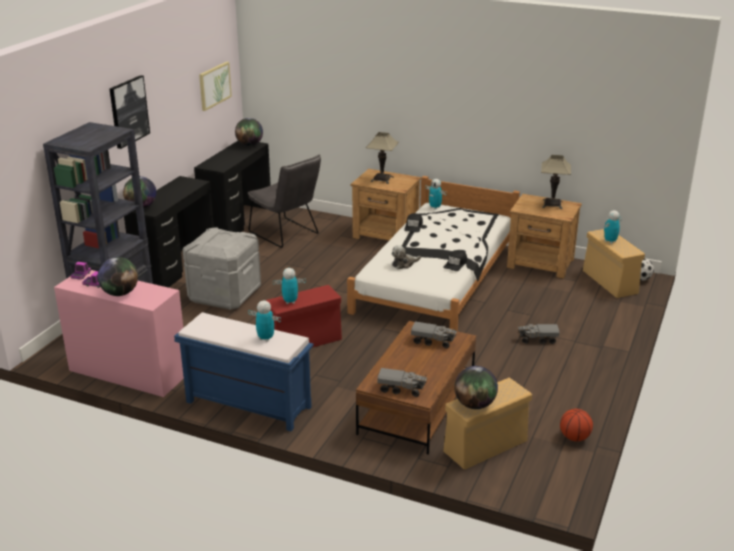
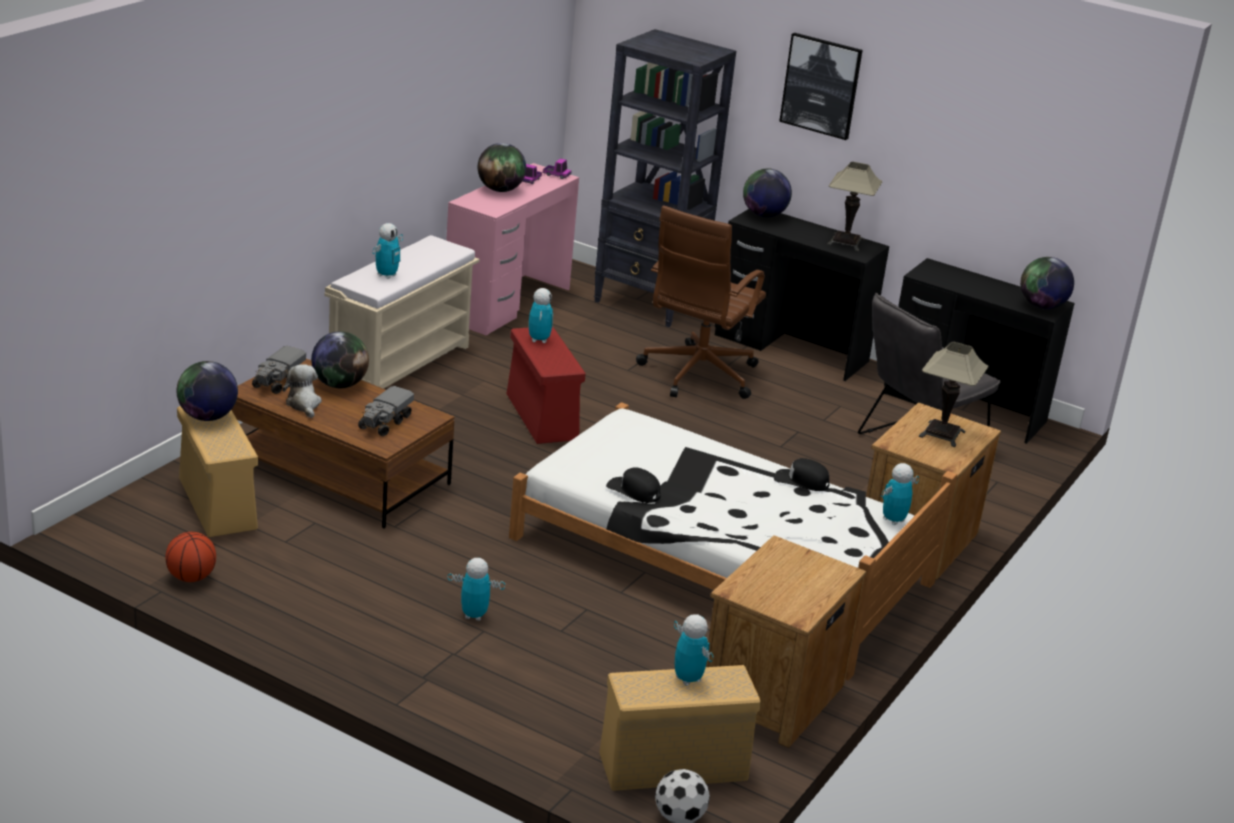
camera: 95 degrees right, 0 degrees up
blue bench [174,312,314,431] -> beige bench [325,235,480,389]
grey storage box [183,227,261,310] -> brown office chair [636,205,766,399]
picture [199,61,232,111] -> none
plush toy [392,245,421,269] -> plush toy moved to [283,364,322,418]
toy truck [518,324,560,344] -> toy robot [448,558,505,621]
table lamp [541,155,571,209] -> table lamp moved to [827,162,882,251]
none -> globe [311,331,369,388]

